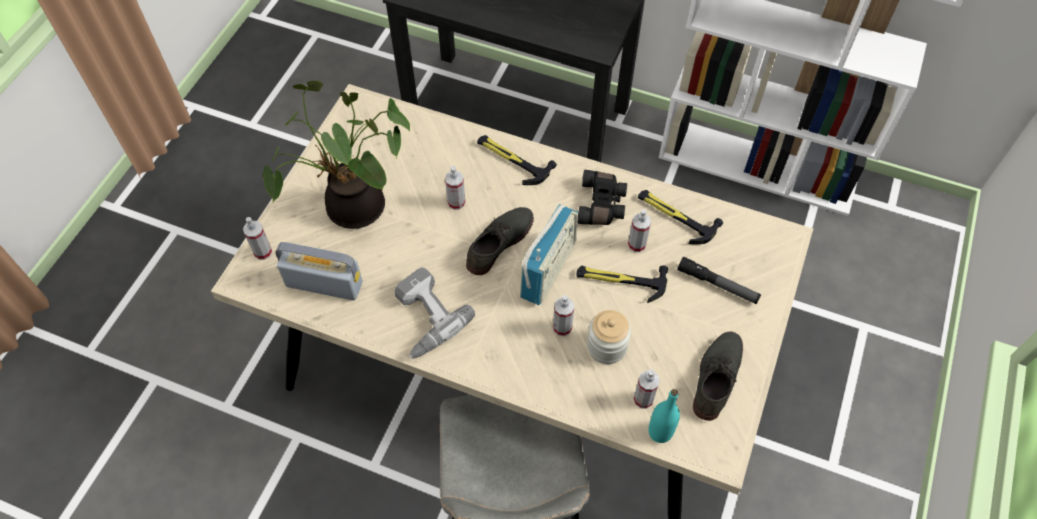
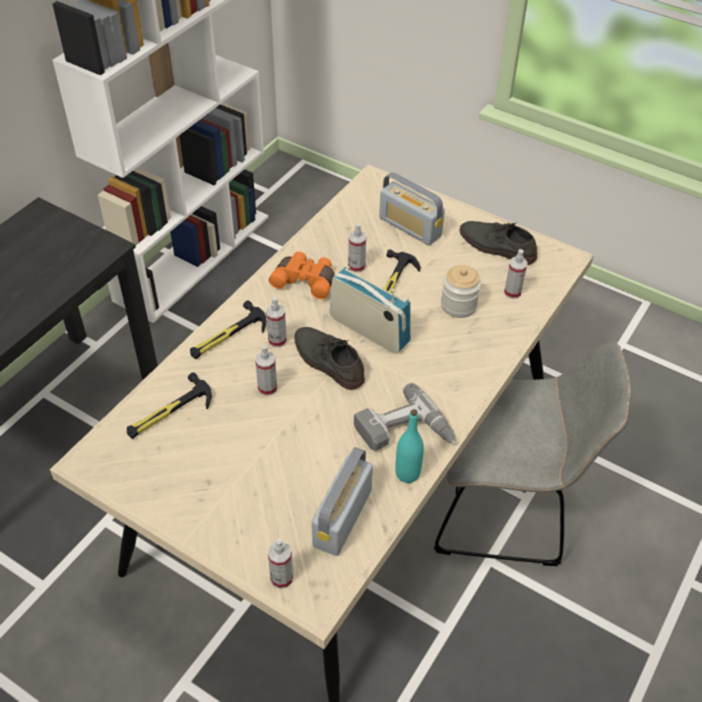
camera: 80 degrees left, 10 degrees down
potted plant [263,80,410,229] -> none
spray bottle [553,295,574,336] -> spray bottle moved to [266,297,287,347]
black binoculars [578,170,627,225] -> orange binoculars [269,251,334,300]
hammer [638,190,723,244] -> hammer moved to [127,372,212,439]
turquoise bottle [648,389,680,443] -> turquoise bottle moved to [395,409,424,483]
flashlight [677,257,761,304] -> radio [379,172,445,245]

